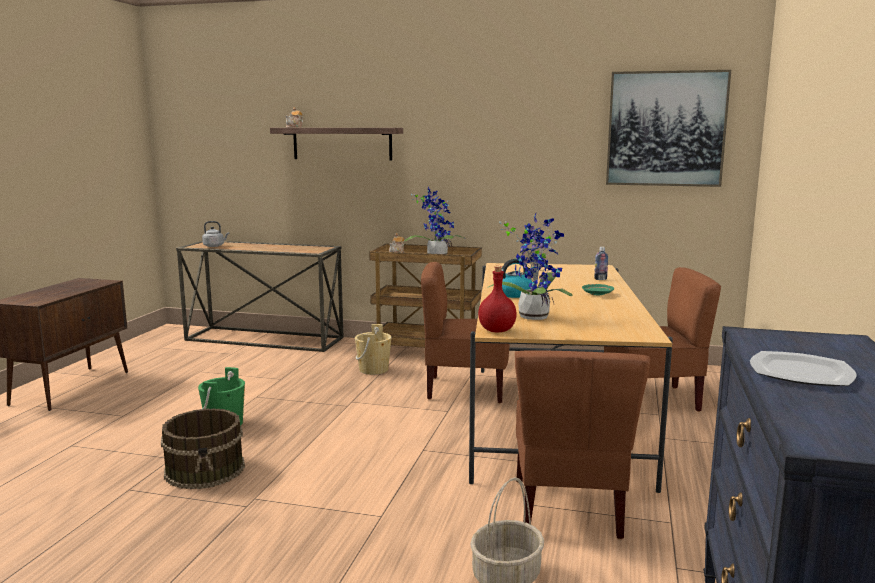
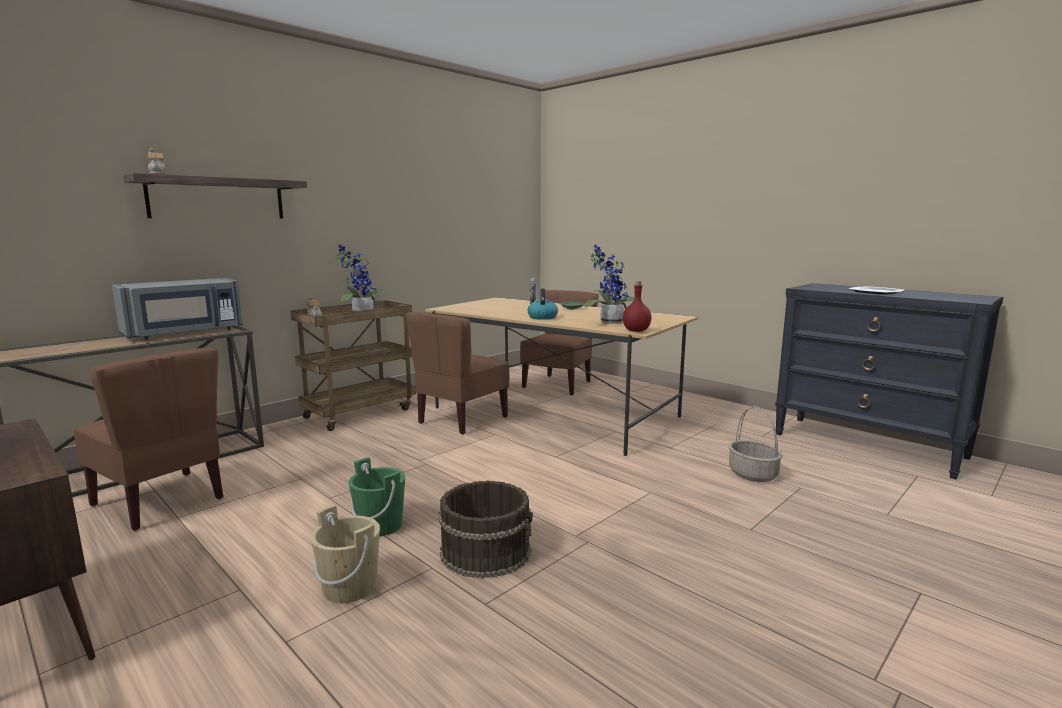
camera: 60 degrees left, 0 degrees up
grey kettle [202,221,229,247] -> none
beige bucket [355,324,392,375] -> beige bucket moved to [310,504,380,603]
brown chair [515,350,650,539] -> brown chair moved to [74,347,223,531]
picture [606,70,731,187] -> none
none -> grey microwave [112,278,243,340]

